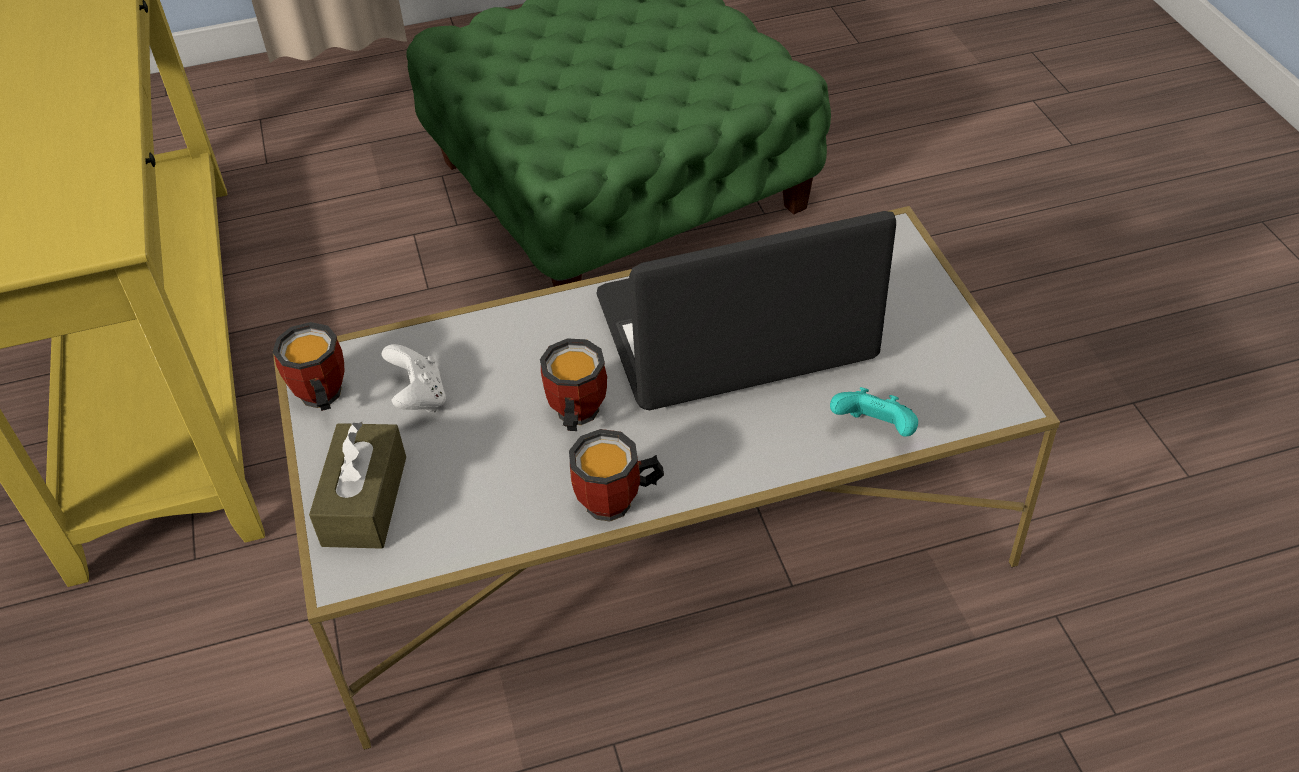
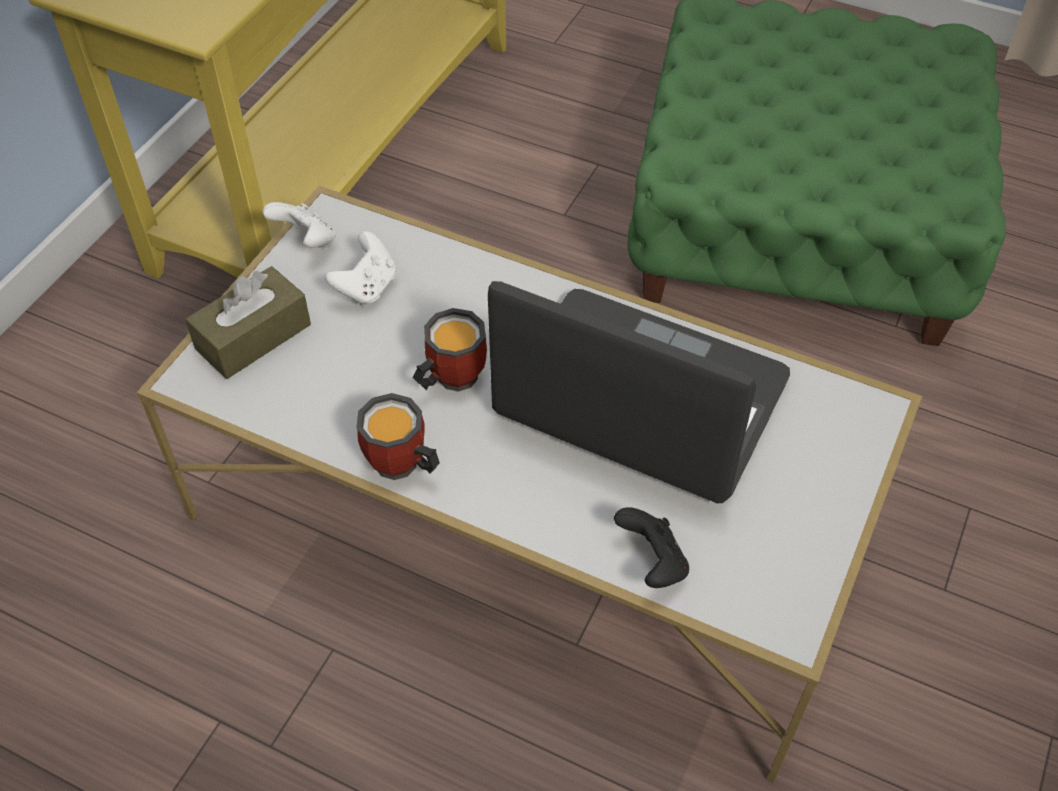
camera: 40 degrees right, 5 degrees up
mug [272,322,345,411] -> white game controller [262,202,336,248]
turquoise game controller [830,387,918,437] -> black game controller [614,507,689,588]

